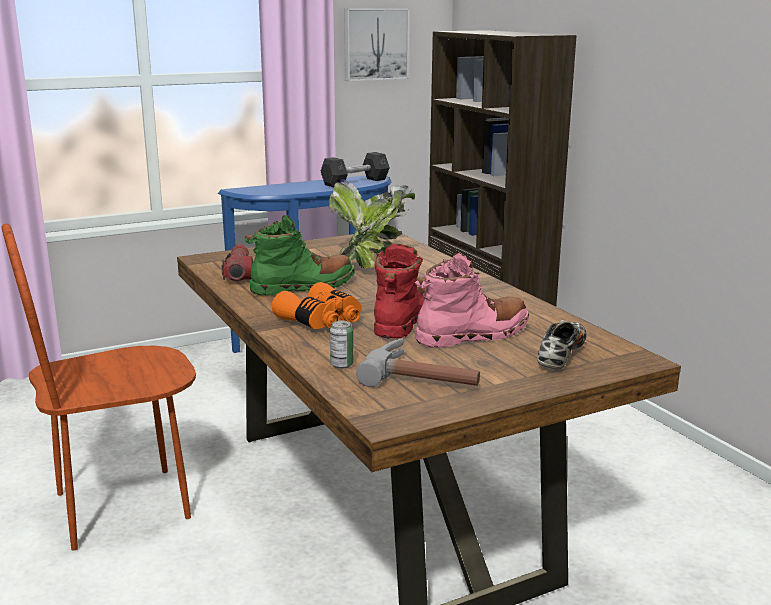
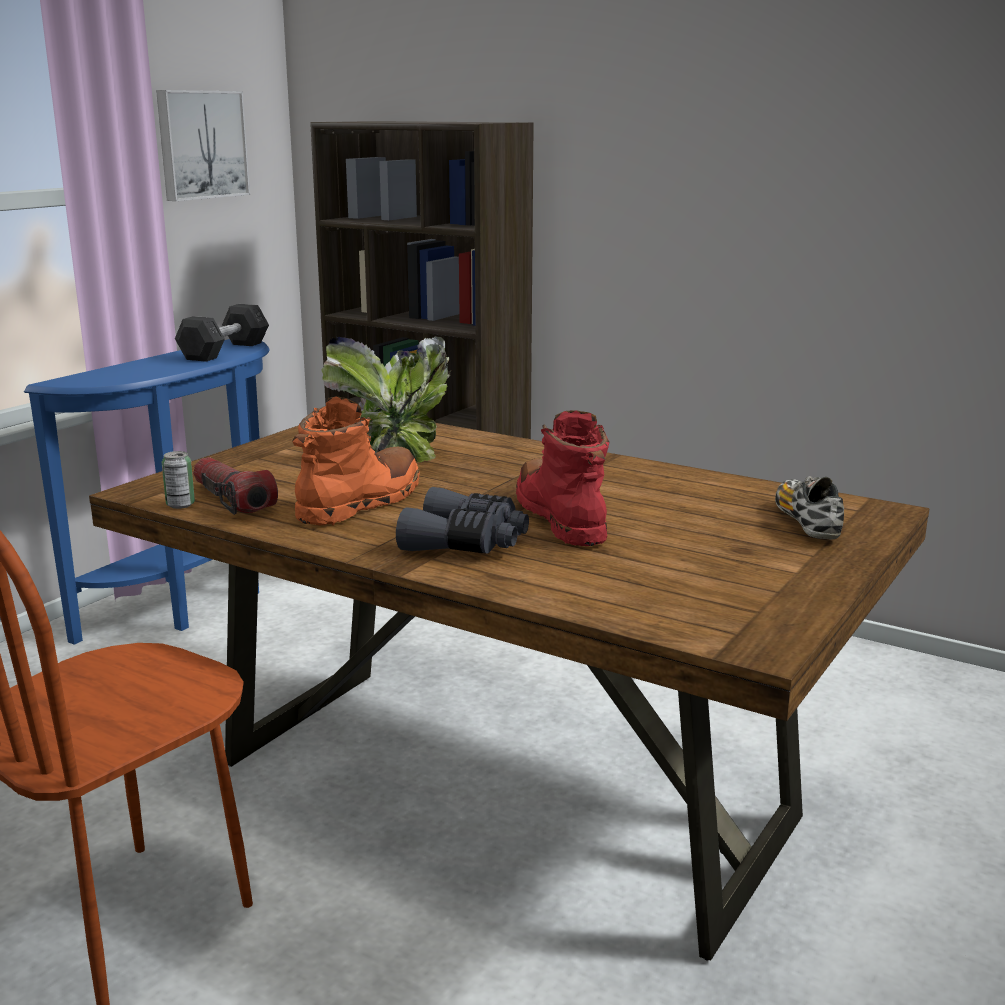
camera: 30 degrees left, 0 degrees up
green boot [244,215,355,296] -> orange boot [292,396,420,525]
orange binoculars [272,282,361,329] -> grey binoculars [396,487,529,554]
can [330,321,353,369] -> can moved to [162,451,195,509]
hammer [356,339,480,387] -> none
pink boot [415,253,529,349] -> none

